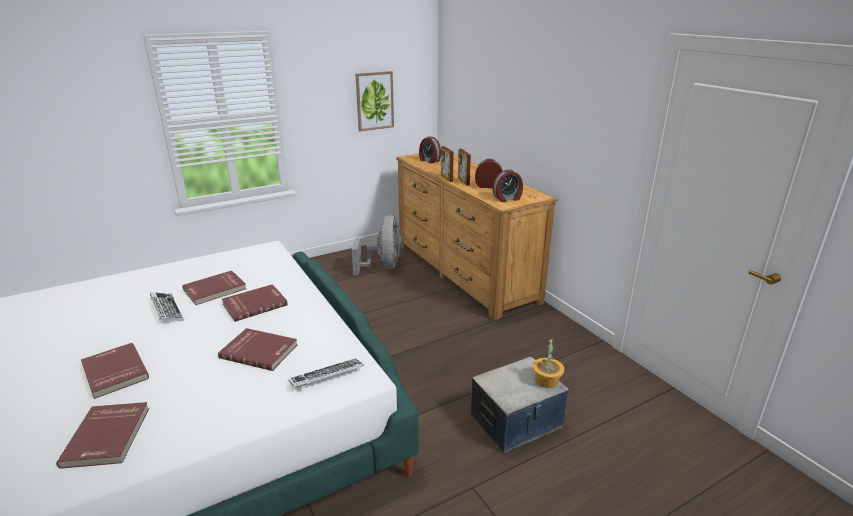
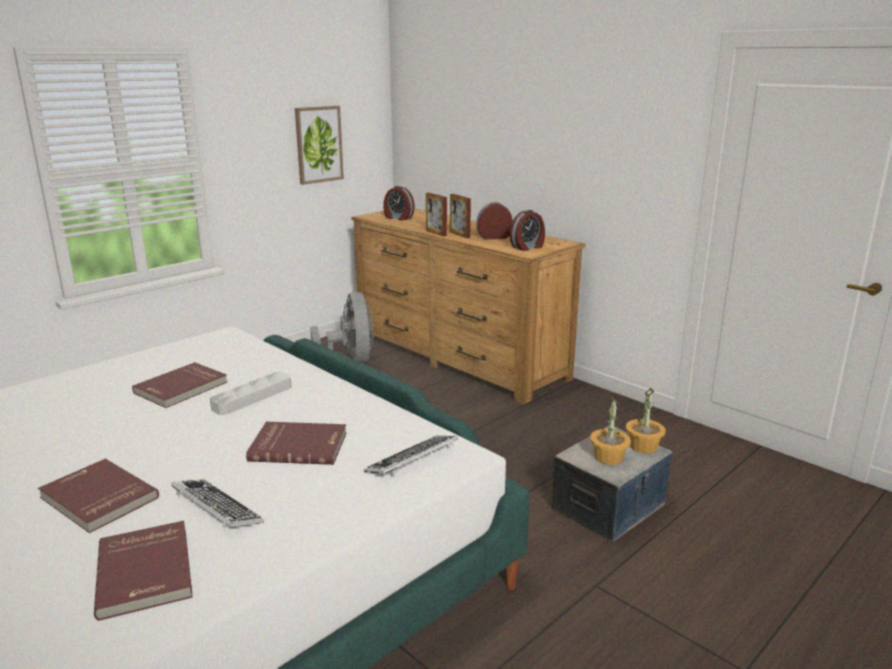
camera: 15 degrees left, 5 degrees down
keyboard [150,292,184,321] -> keyboard moved to [171,479,264,528]
red book [222,284,288,322] -> grey tray [210,372,292,415]
none -> potted plant [590,398,631,465]

